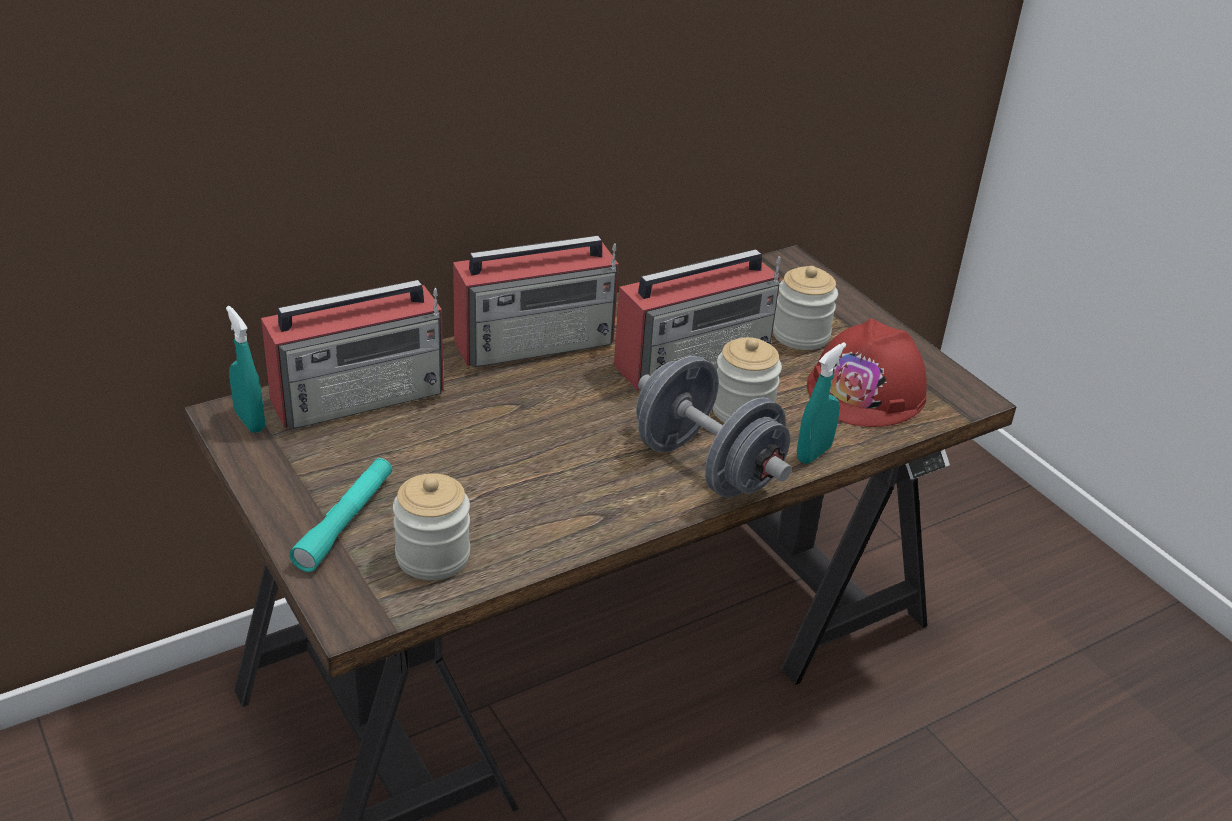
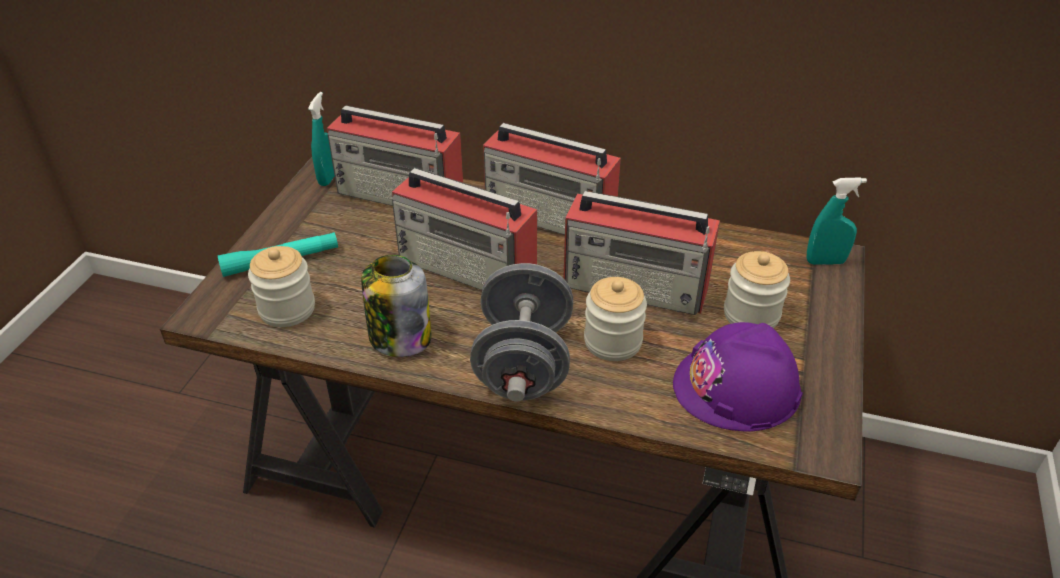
camera: 50 degrees right, 5 degrees up
turquoise spray bottle [797,342,846,464] -> turquoise spray bottle moved to [807,177,867,265]
red hard hat [807,318,927,427] -> purple hard hat [673,322,803,431]
none -> jar [361,255,431,357]
none -> radio [392,168,537,290]

